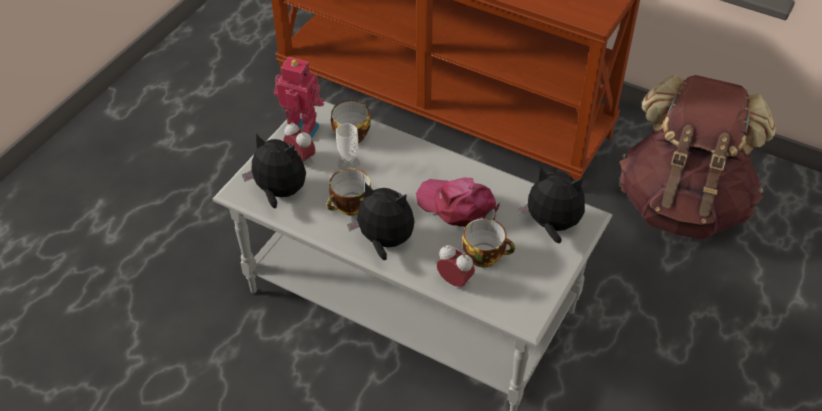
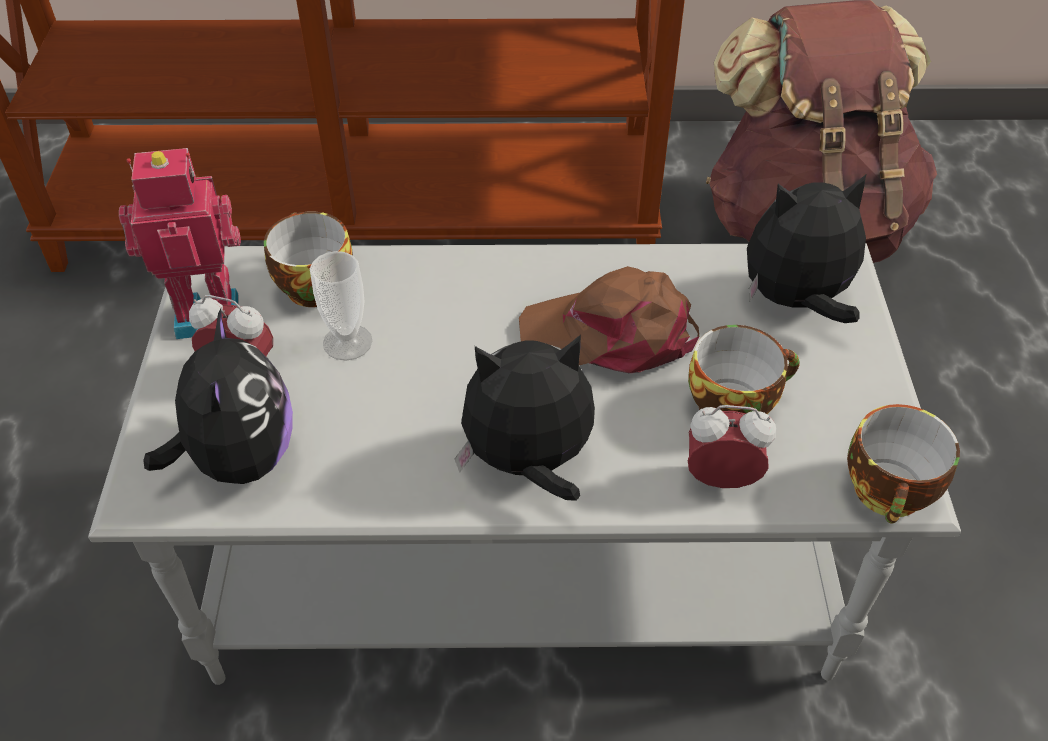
camera: 30 degrees left, 0 degrees up
plush toy [242,133,306,209] -> plush toy turned 90 degrees clockwise [143,308,293,484]
cup [327,168,372,215] -> cup moved to [847,404,960,524]
pink cap [416,177,500,227] -> brown cap [519,266,699,373]

